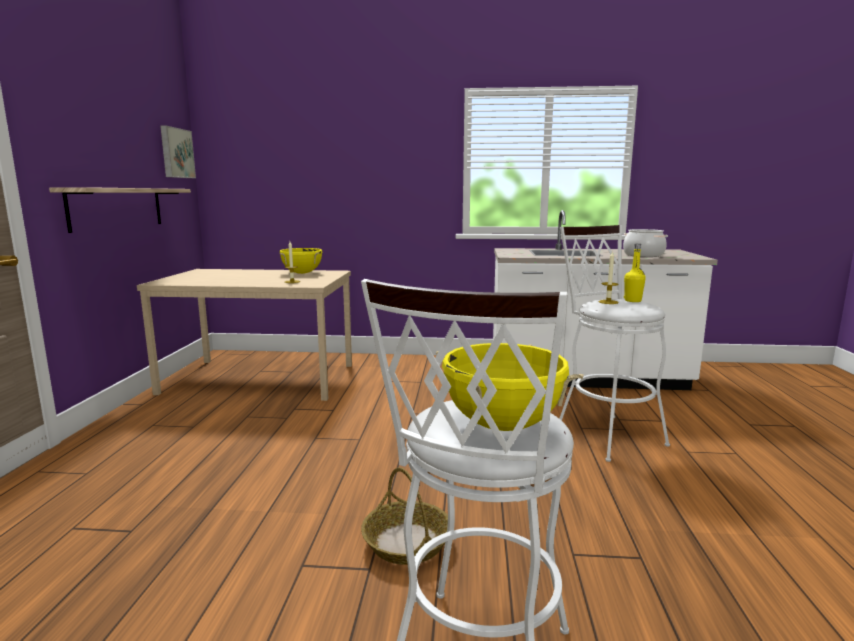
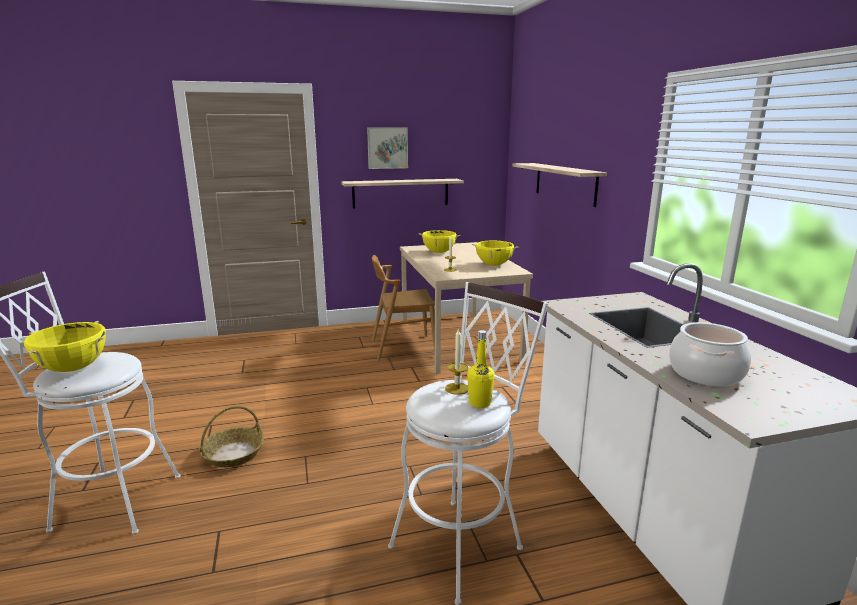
camera: 70 degrees right, 5 degrees up
picture [160,126,196,178] -> picture moved to [367,127,408,169]
none -> brown chair [372,255,435,361]
none -> yellow cooking pot [418,230,460,253]
none -> shelf [512,163,607,207]

